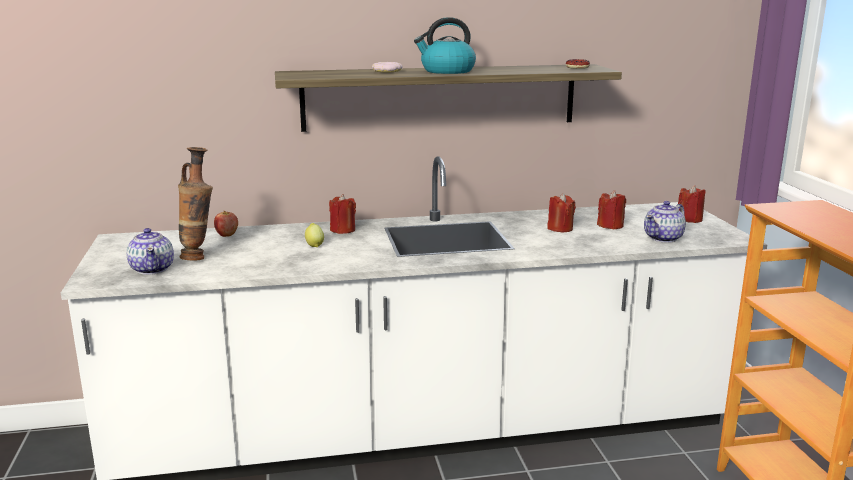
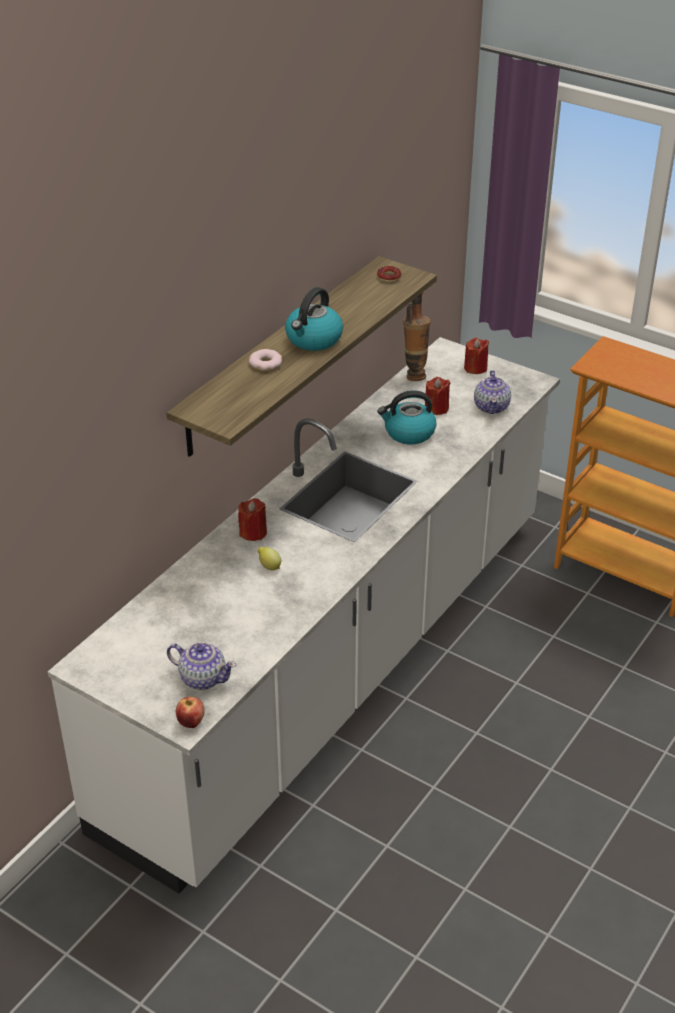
camera: 45 degrees left, 20 degrees up
vase [178,147,213,260] -> vase moved to [403,291,431,381]
apple [214,211,238,237] -> apple moved to [176,697,205,728]
red candle [547,193,576,232] -> kettle [378,390,436,444]

